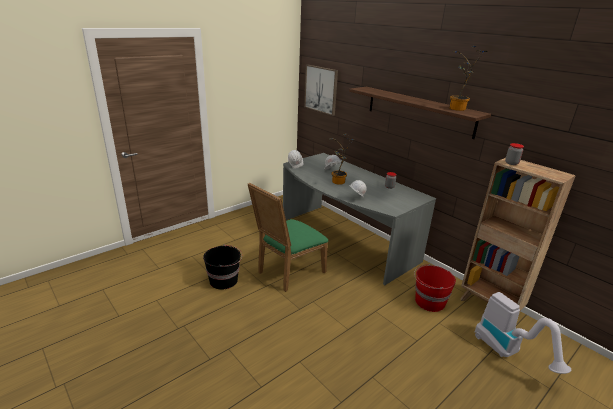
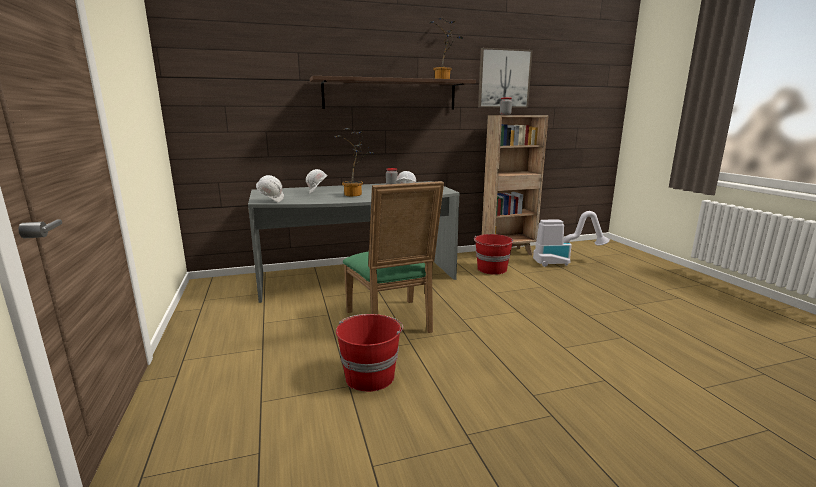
camera: 65 degrees left, 10 degrees down
black bucket [203,245,242,290] -> red bucket [336,314,403,392]
picture [304,65,338,116] -> picture moved to [478,48,533,108]

